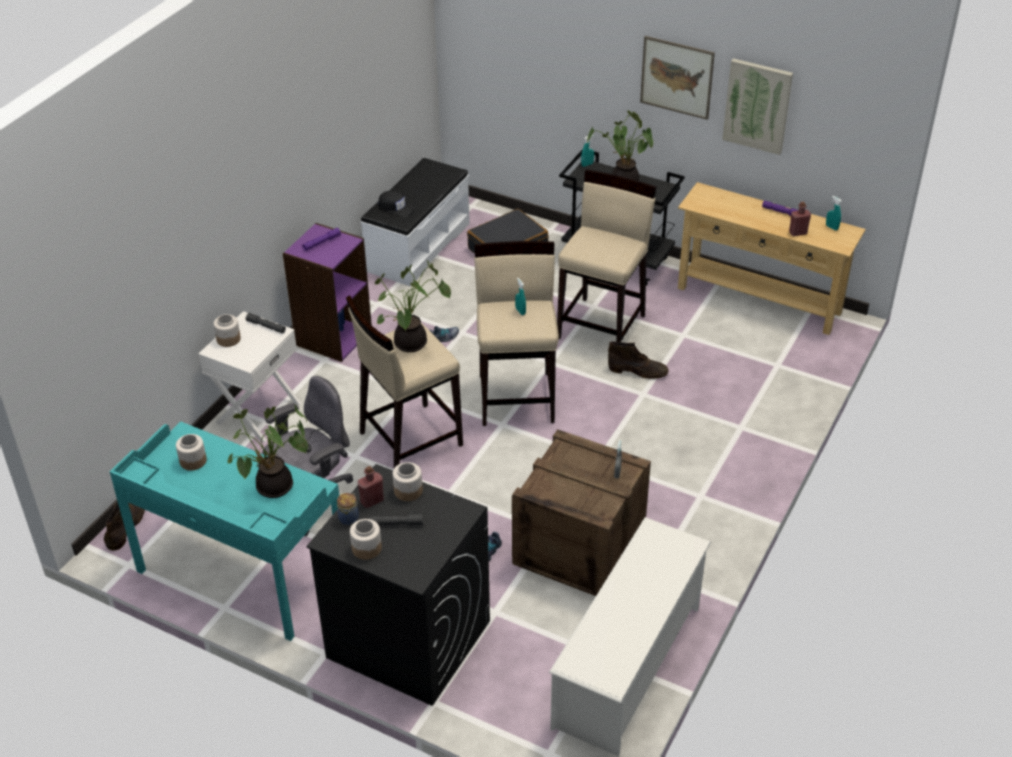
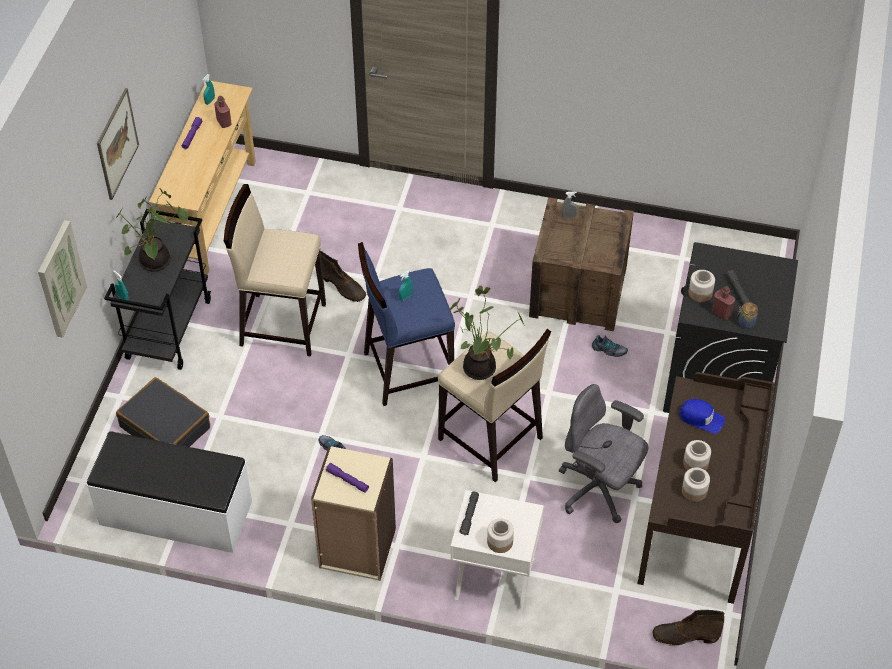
camera: 105 degrees left, 10 degrees up
turquoise desk [110,421,339,641] -> brown desk [637,372,775,604]
potted plant [227,404,308,498] -> blue cap [679,399,725,434]
purple bookcase [283,223,372,362] -> beige bookcase [311,446,396,581]
jar [350,519,382,560] -> jar moved to [683,440,711,471]
black cap [378,191,416,217] -> none
beige stool [474,241,559,426] -> blue stool [358,242,455,406]
white shoe rack [549,517,711,756] -> none
brown boot [608,342,668,379] -> brown boot turned 135 degrees clockwise [320,251,366,302]
picture [722,58,793,155] -> picture moved to [38,220,87,338]

